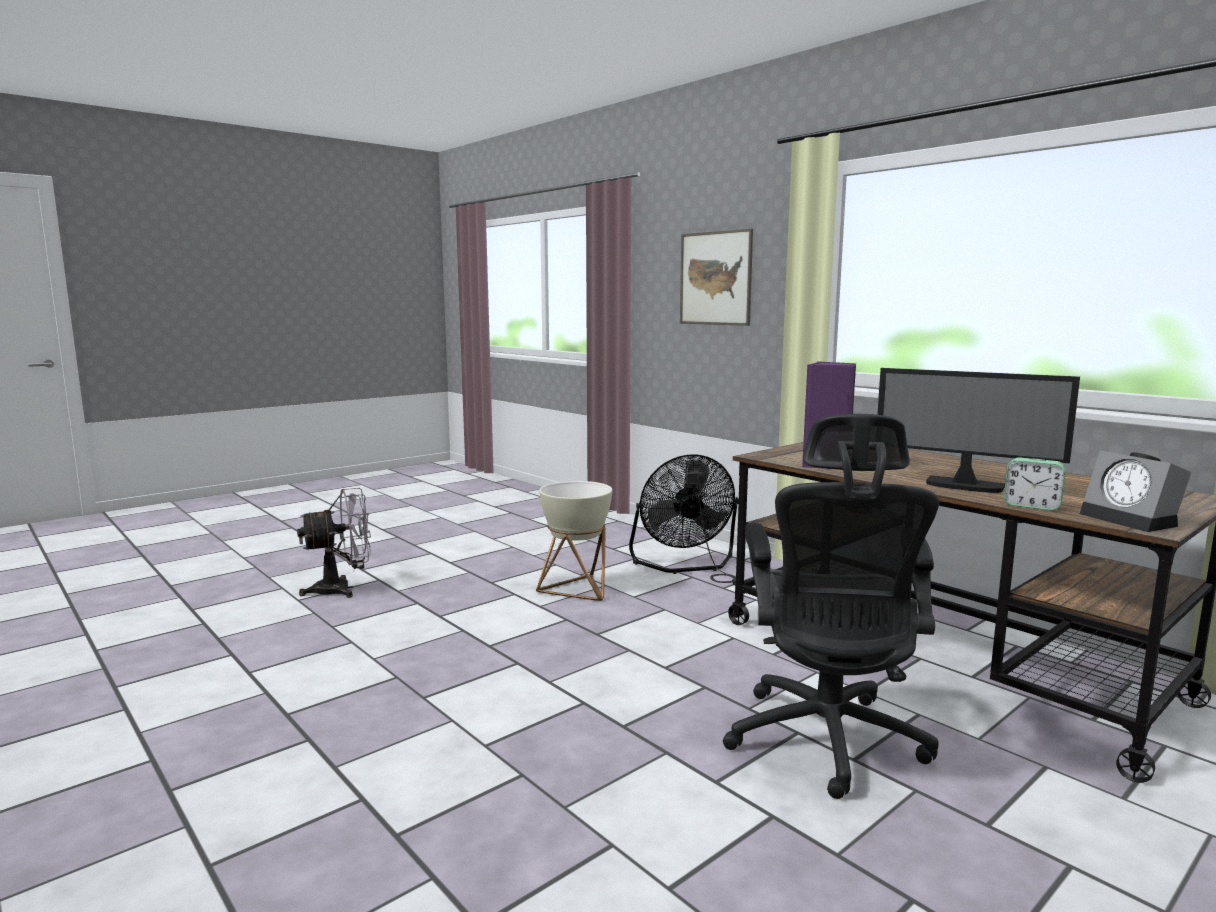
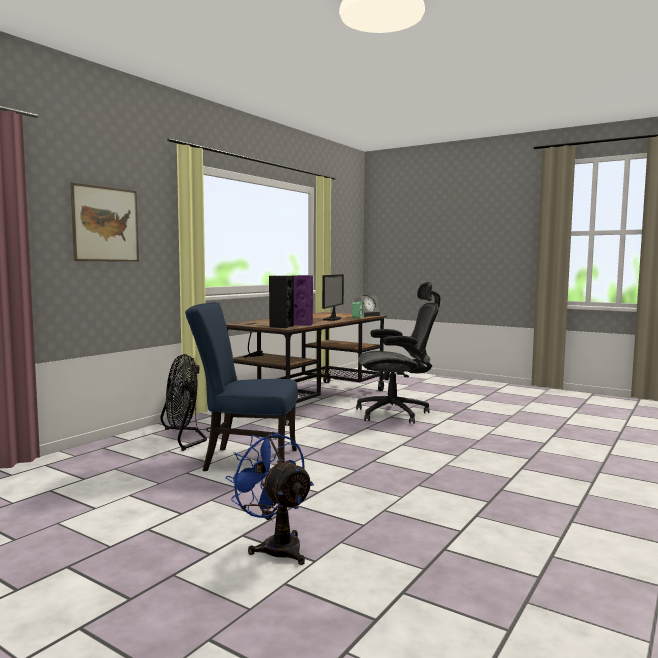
camera: 105 degrees left, 5 degrees down
grey fan [297,488,371,598] -> blue fan [225,432,314,565]
planter [536,481,613,601] -> blue chair [185,302,298,471]
none -> black speaker [269,276,294,328]

